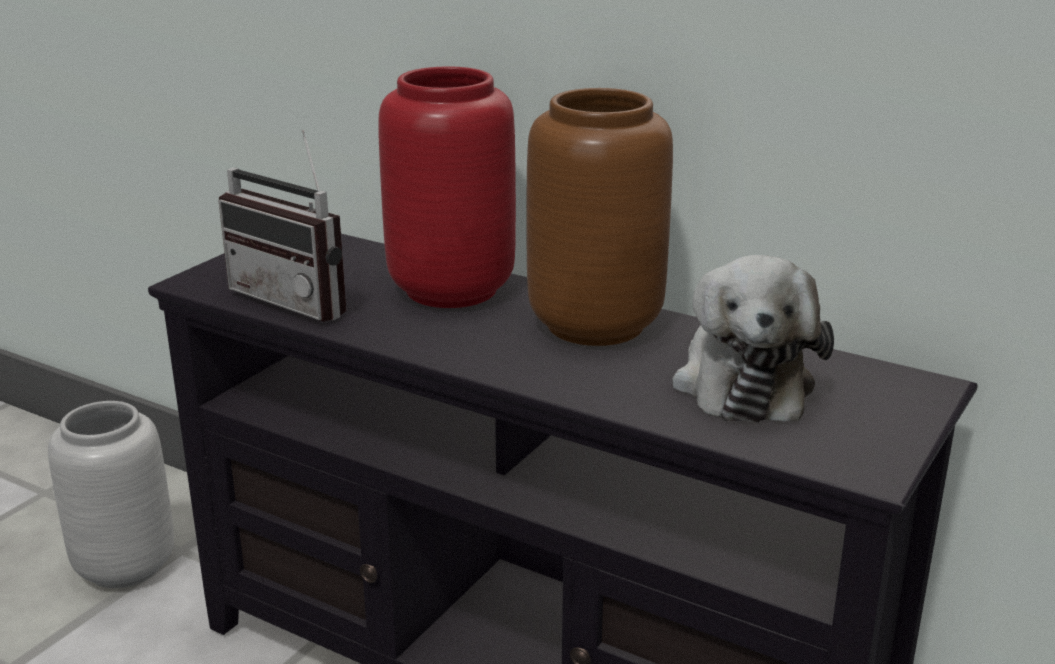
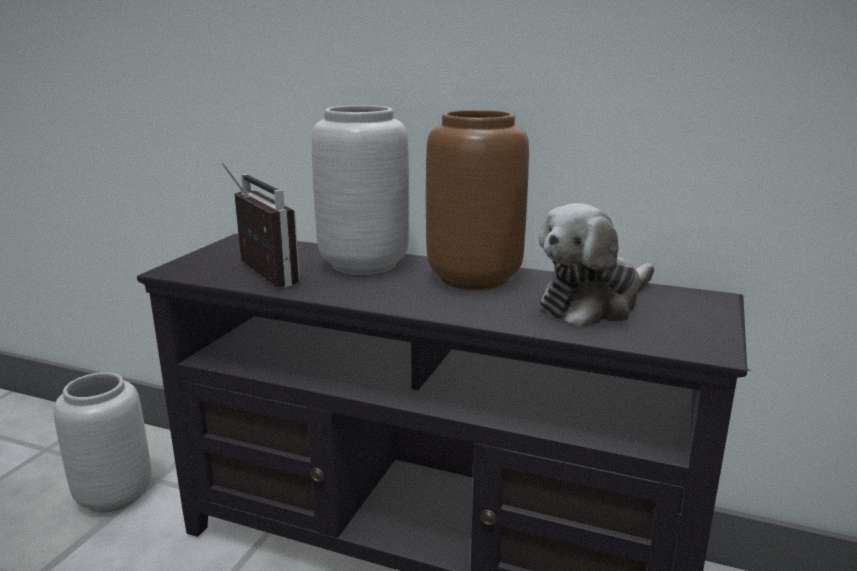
camera: 10 degrees left, 5 degrees down
radio [218,130,346,322] -> radio turned 150 degrees counterclockwise [221,162,300,287]
red vase [379,67,516,308] -> grey vase [312,105,409,275]
plush toy [672,255,834,422] -> plush toy turned 60 degrees clockwise [539,203,654,327]

